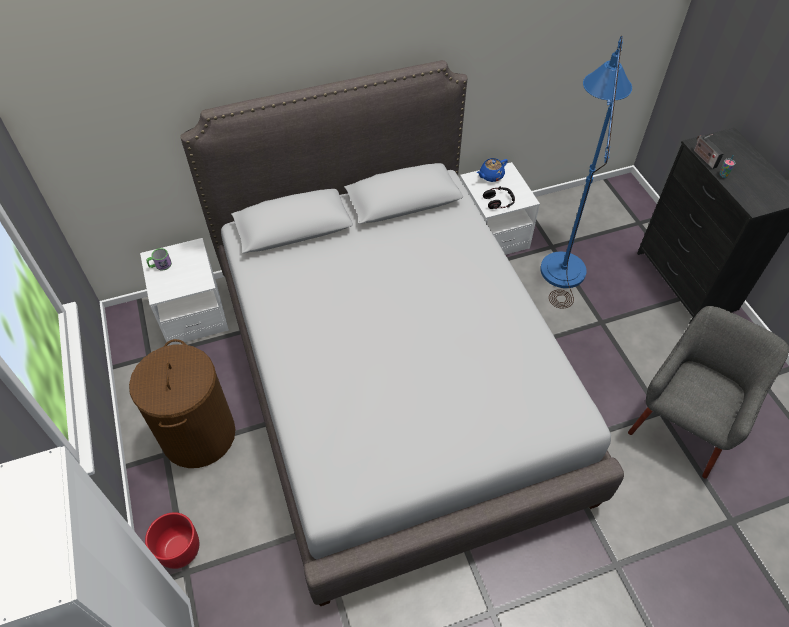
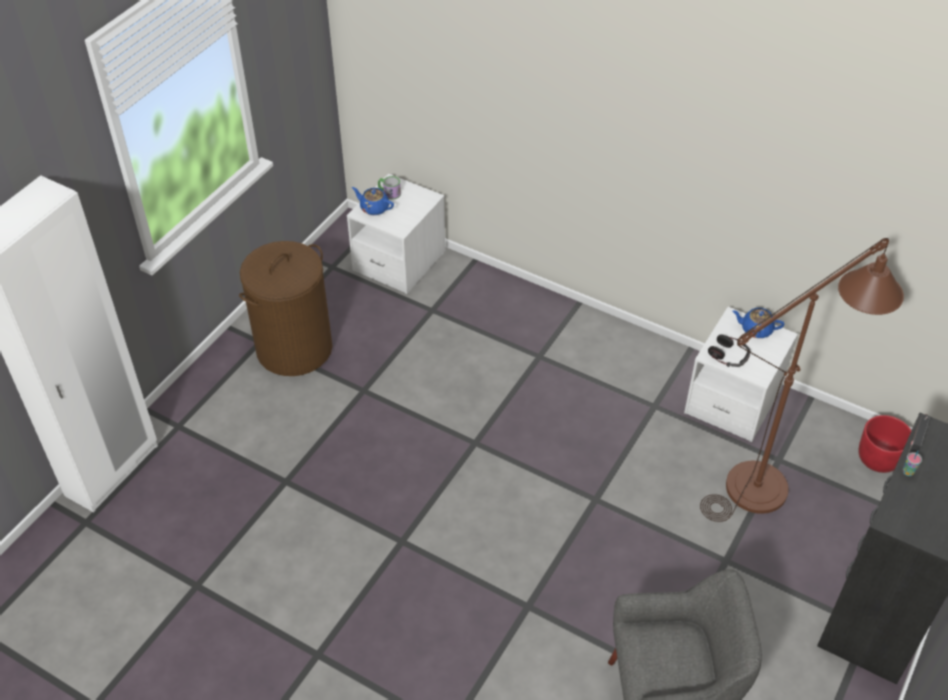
camera: 50 degrees right, 5 degrees down
red planter [145,512,199,569] -> red planter moved to [859,415,911,473]
grey bed [180,60,624,606] -> none
blue floor lamp [540,36,632,309] -> brown floor lamp [700,238,904,522]
none -> blue teapot [352,187,394,215]

